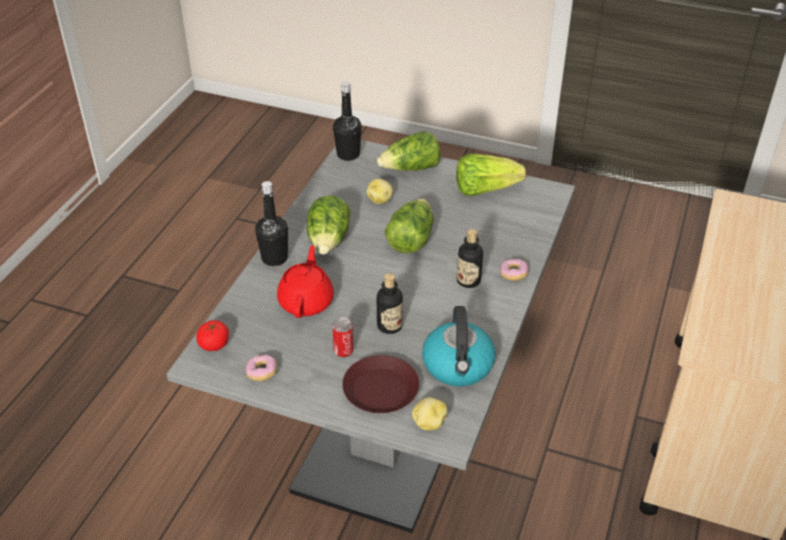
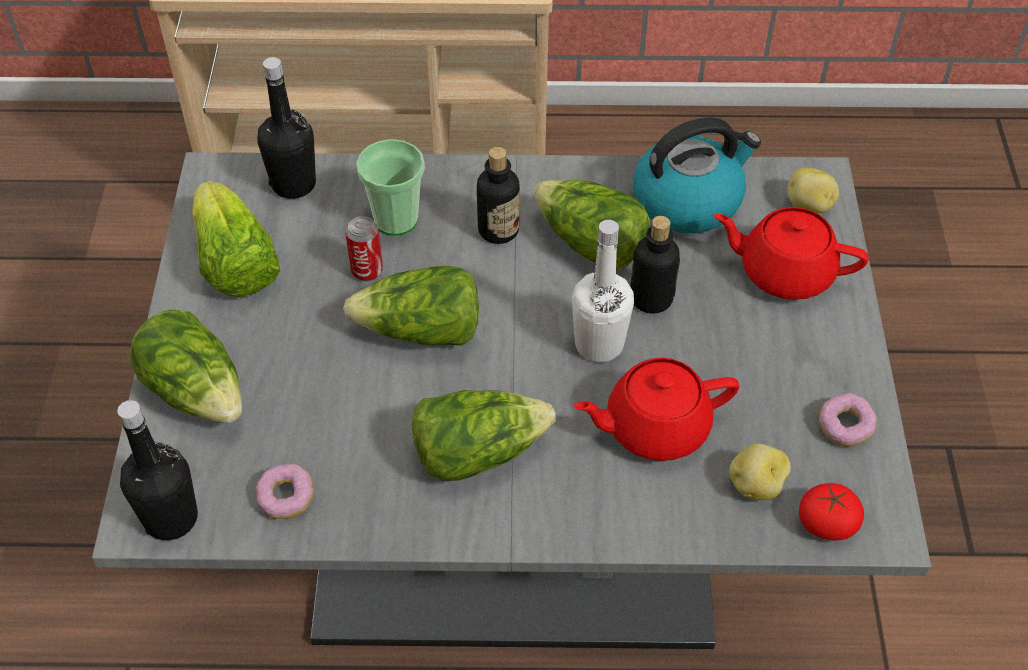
camera: 110 degrees left, 10 degrees up
black bottle [255,181,288,266] -> black bottle moved to [257,57,316,199]
can [332,317,353,358] -> can moved to [345,216,383,281]
brown plate [342,355,419,413] -> red teapot [713,207,869,300]
potato [366,179,393,204] -> potato moved to [729,444,791,500]
donut [500,259,528,281] -> donut moved to [256,464,314,519]
none -> cup [356,139,425,236]
none -> lettuce [533,180,651,270]
none -> white bottle [572,220,634,362]

